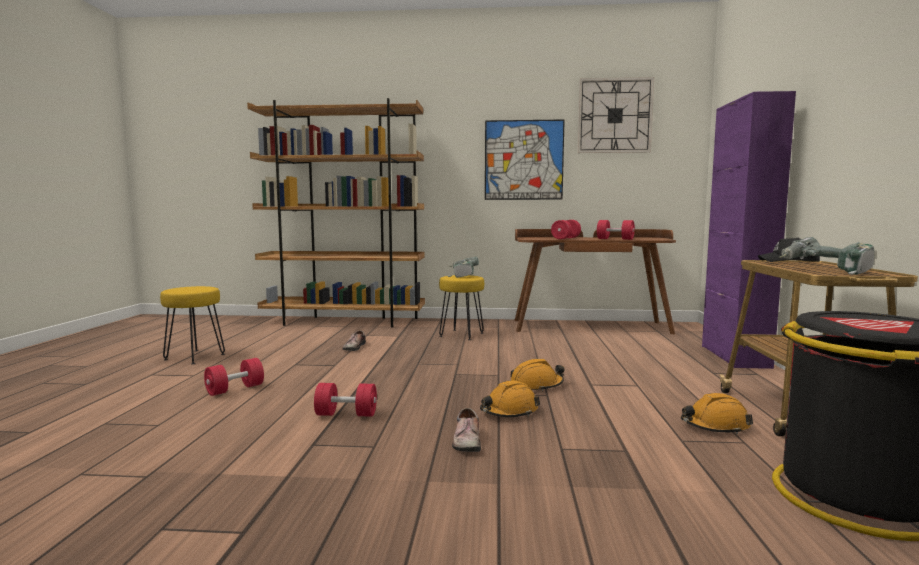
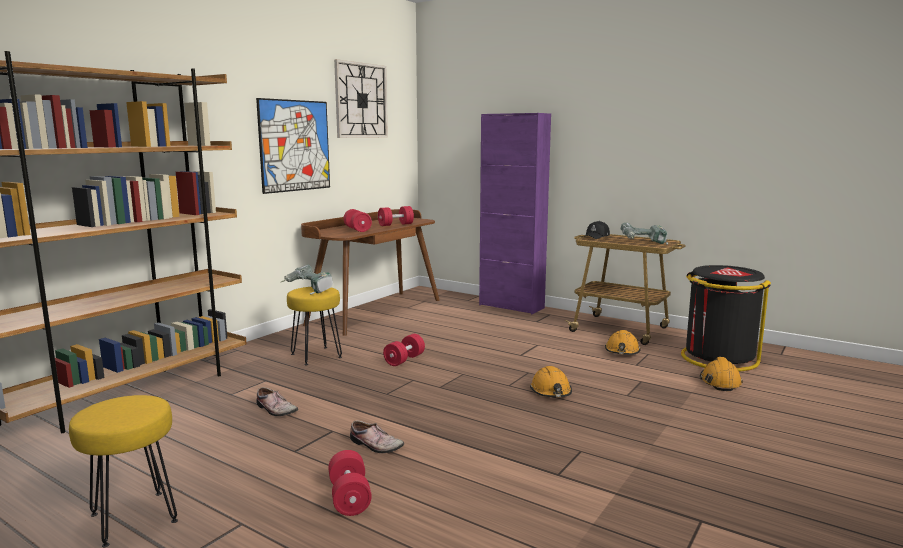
camera: 60 degrees left, 5 degrees up
red dumbbell [314,383,377,417] -> red dumbbell moved to [383,334,425,366]
shoe [452,408,481,452] -> shoe moved to [350,420,404,453]
orange hard hat [510,359,564,391] -> orange hard hat moved to [700,357,743,391]

